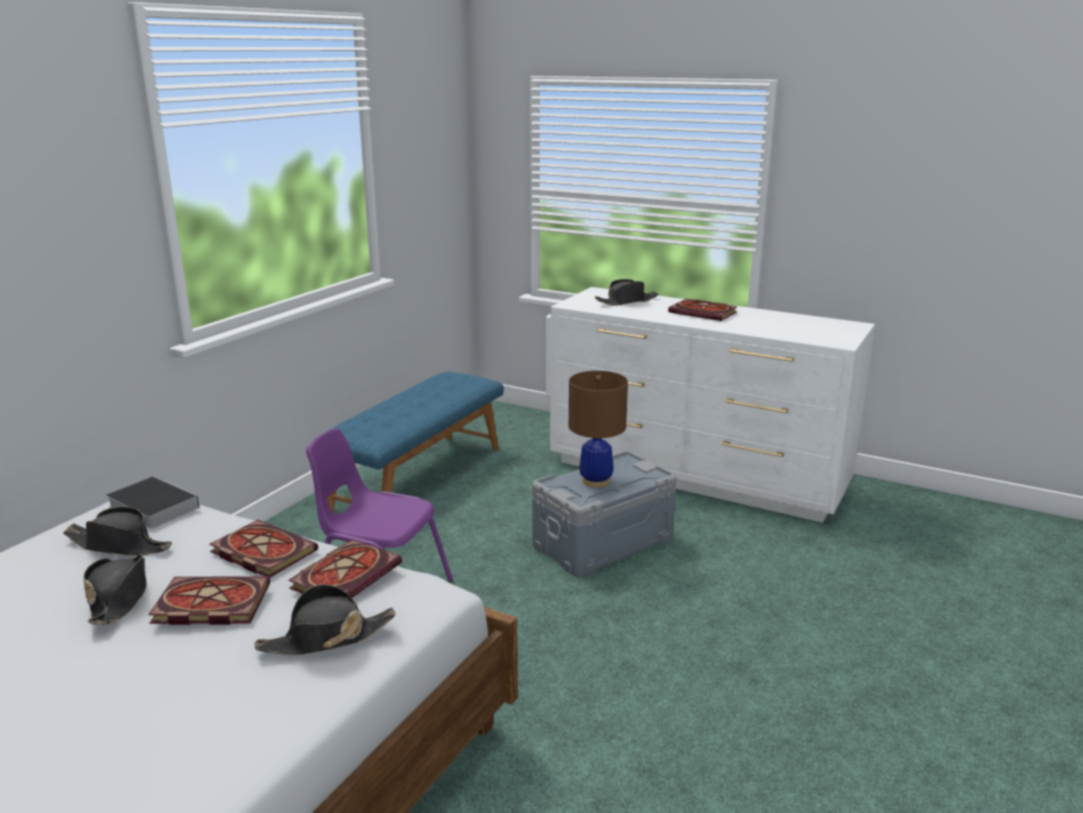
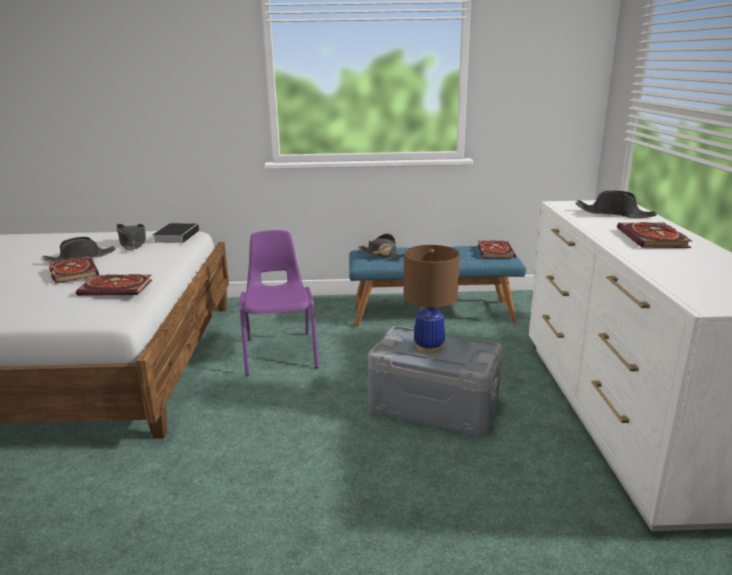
camera: 60 degrees right, 0 degrees up
book [209,520,318,577] -> book moved to [478,240,516,258]
black hat [255,584,396,655] -> black hat moved to [359,234,404,259]

